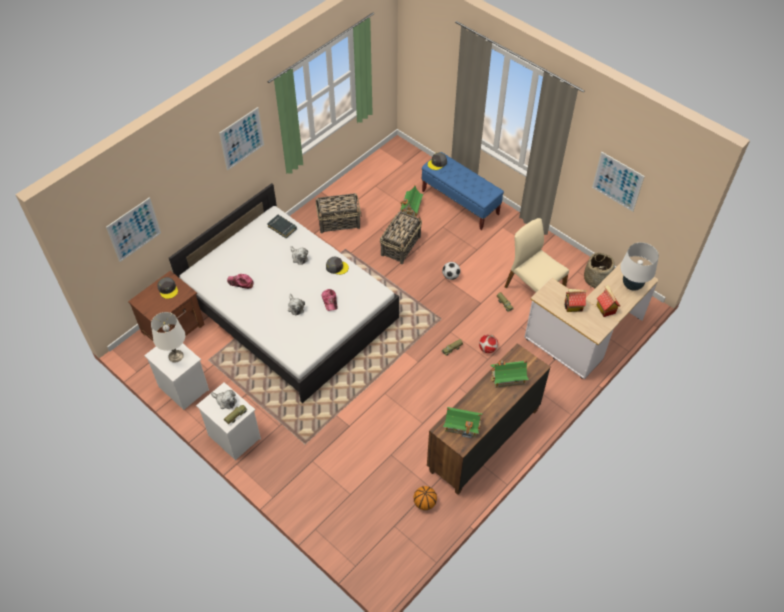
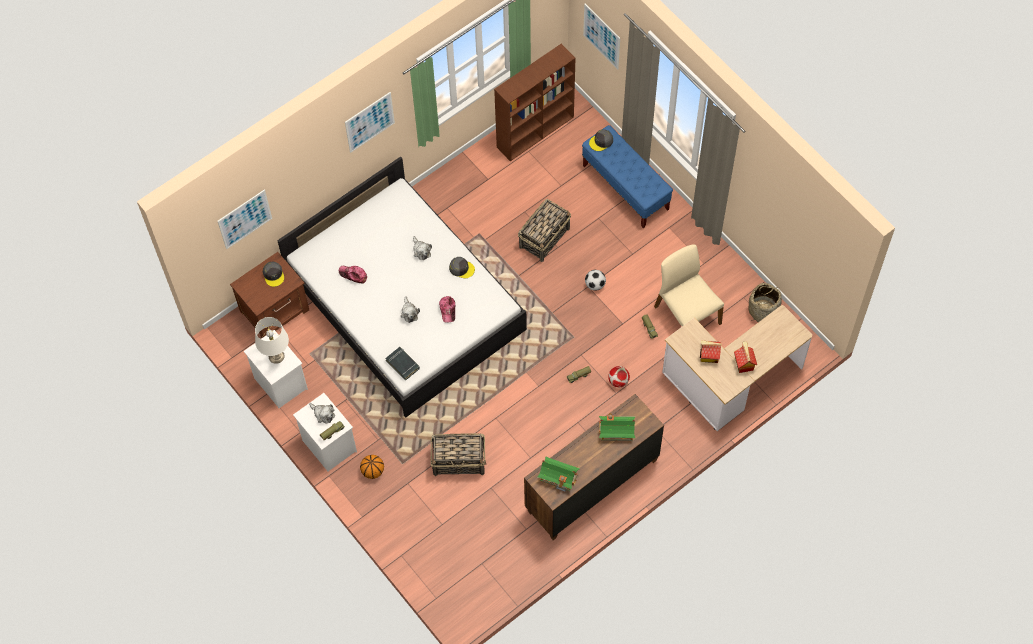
camera: 10 degrees right, 10 degrees up
black book [267,215,297,238] -> black book moved to [385,347,420,381]
basket [316,193,362,233] -> basket moved to [431,433,486,476]
toy house [400,186,423,217] -> none
basketball [413,486,437,510] -> basketball moved to [360,455,384,479]
picture [592,152,645,212] -> picture moved to [583,4,620,70]
white table lamp [620,242,659,291] -> none
none -> brown bookcase [494,44,576,161]

